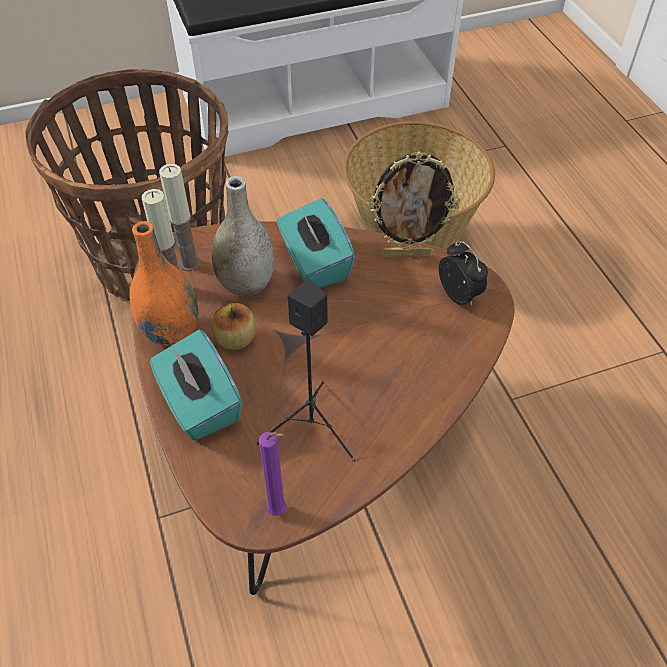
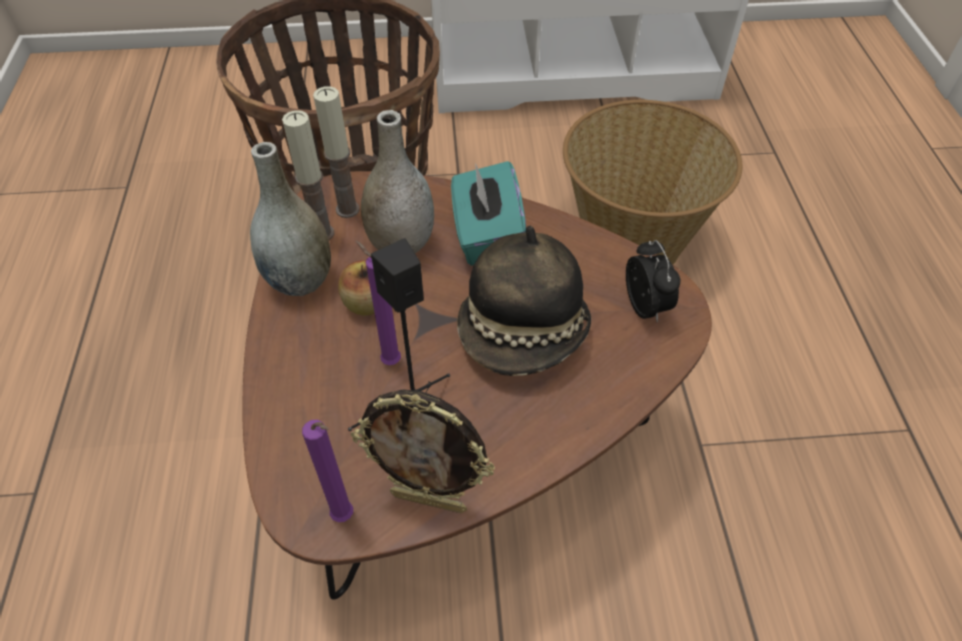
camera: 15 degrees right, 0 degrees up
orange vase [129,221,199,346] -> grey vase [250,142,331,296]
turquoise tissue box [150,330,242,440] -> none
picture frame [368,151,460,257] -> picture frame moved to [350,390,495,513]
none -> purple candle [356,241,401,365]
none -> hat [457,225,591,376]

